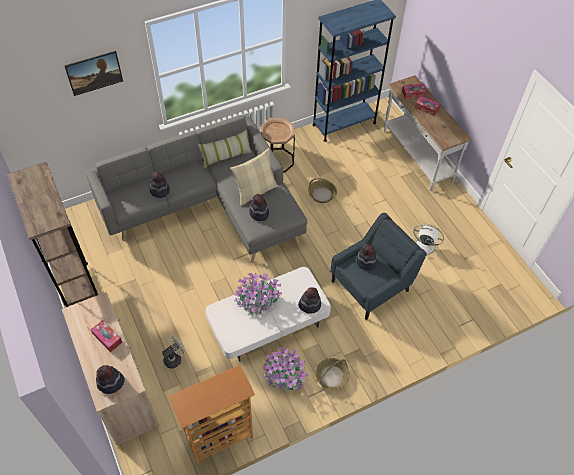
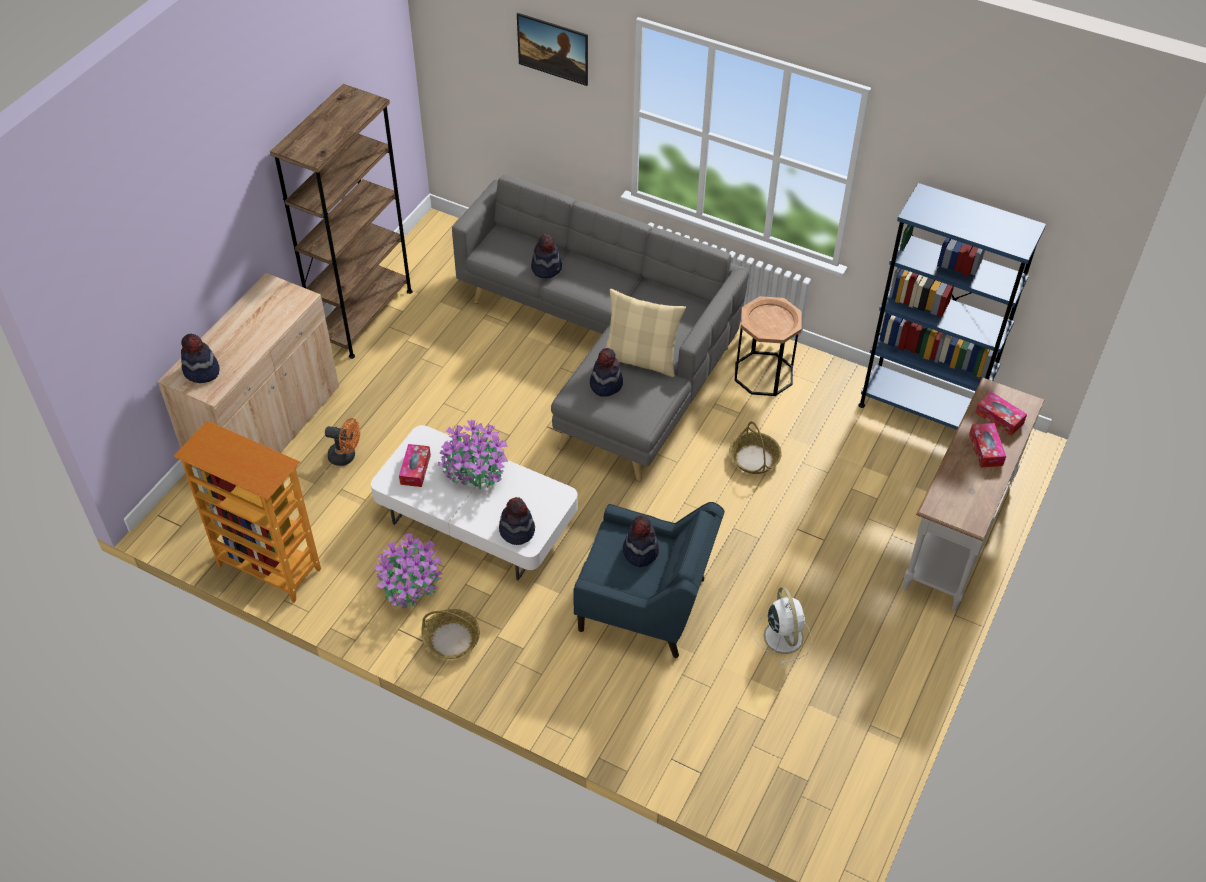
camera: 55 degrees right, 5 degrees down
tissue box [91,320,122,352] -> tissue box moved to [399,444,431,487]
beige fan [162,335,185,368] -> orange fan [325,418,360,466]
pillow [198,130,252,168] -> none

